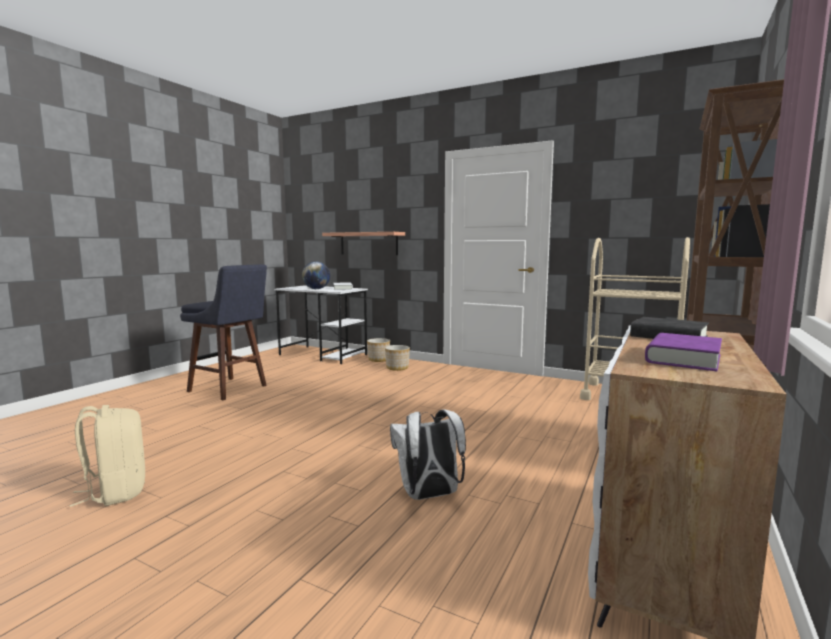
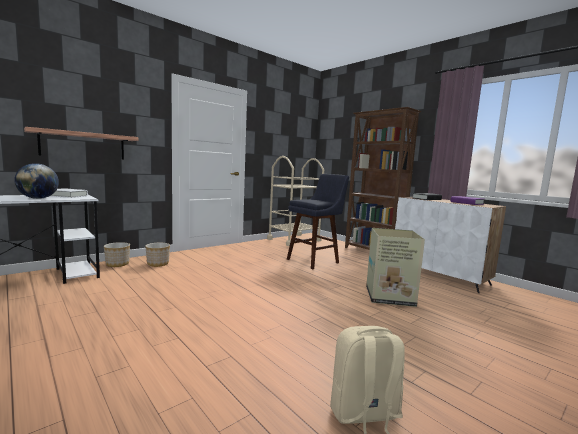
camera: 70 degrees left, 0 degrees up
blue stool [180,264,267,400] -> blue stool moved to [287,174,349,270]
white backpack [390,409,466,500] -> cardboard box [366,228,425,307]

